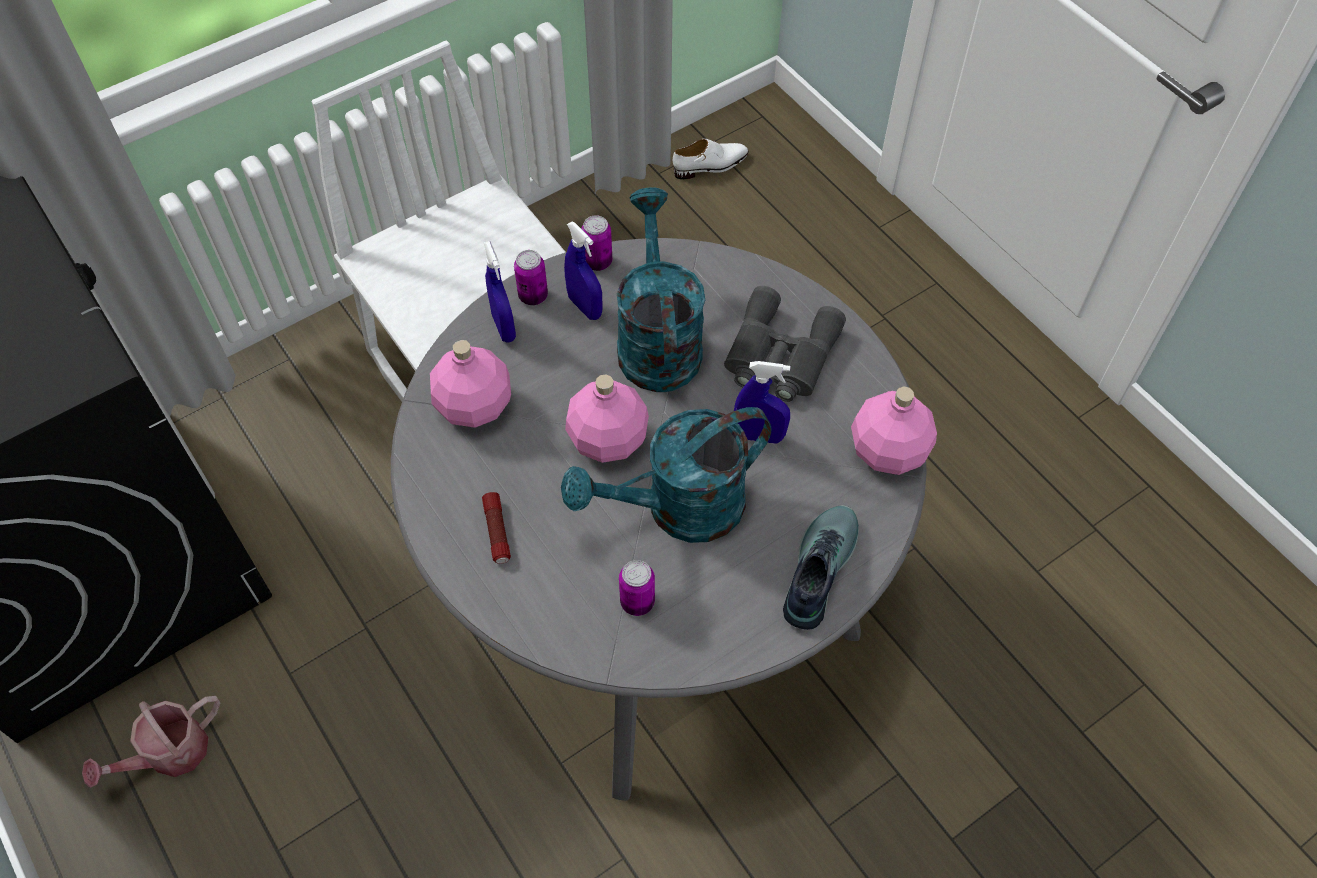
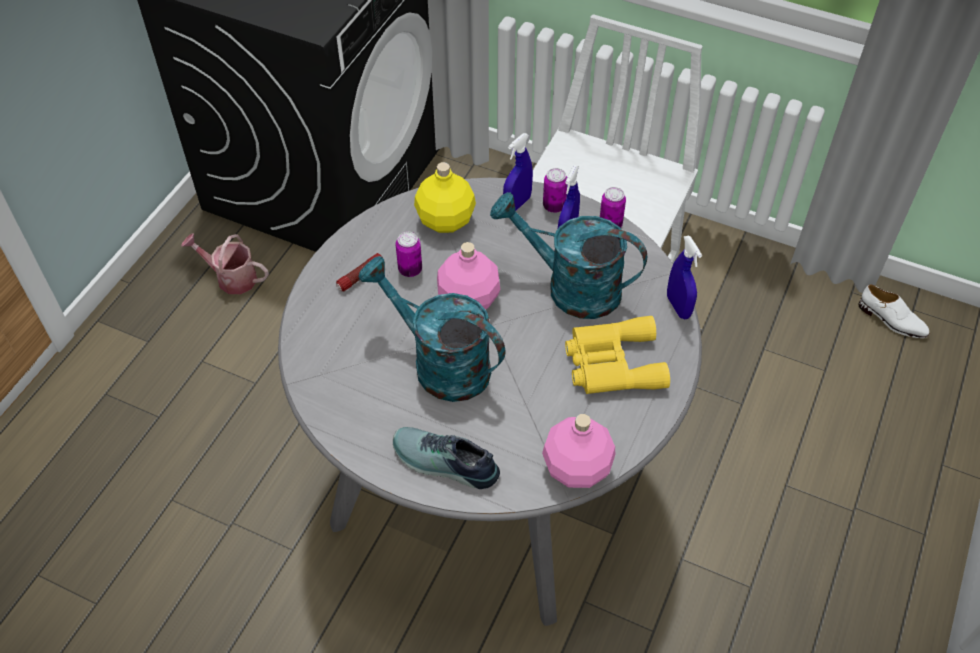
camera: 60 degrees right, 5 degrees down
pink bottle [430,340,511,428] -> yellow bottle [414,162,476,233]
turquoise watering can [617,188,705,392] -> turquoise watering can turned 120 degrees counterclockwise [490,192,648,319]
can [619,560,655,616] -> can moved to [396,232,422,277]
grey binoculars [724,286,846,402] -> yellow binoculars [565,316,670,394]
blue spray bottle [734,361,790,443] -> blue spray bottle moved to [667,235,702,319]
shoe [783,505,859,630] -> shoe turned 150 degrees counterclockwise [393,427,500,489]

